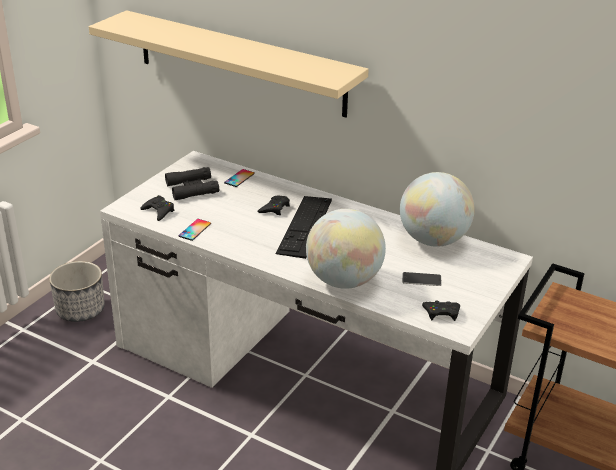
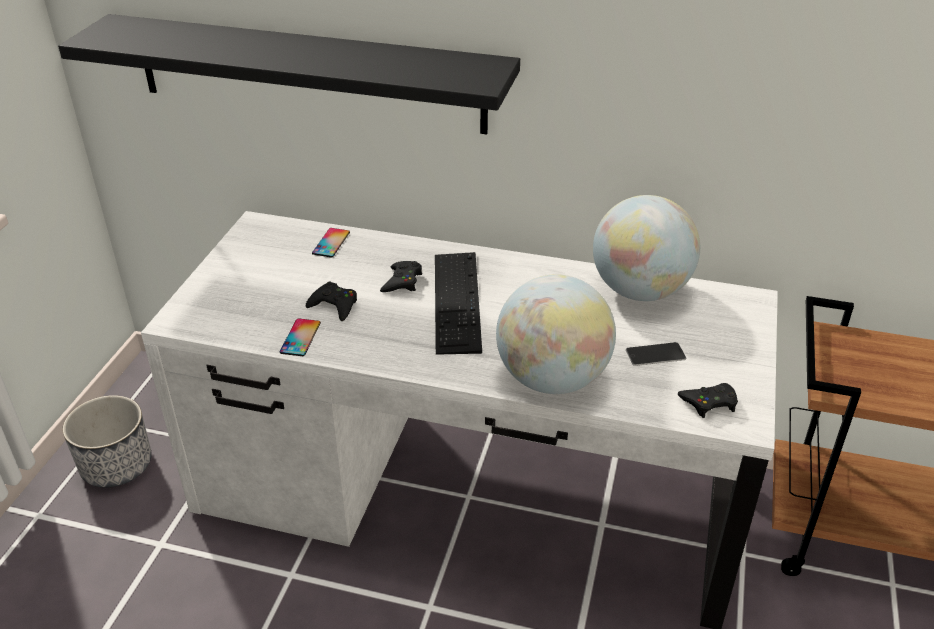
camera: 15 degrees left, 5 degrees up
beige shelf [89,10,369,118] -> black shelf [58,14,520,134]
black game controller [140,195,174,221] -> black game controller moved to [306,282,357,321]
black binoculars [165,167,219,200] -> none

